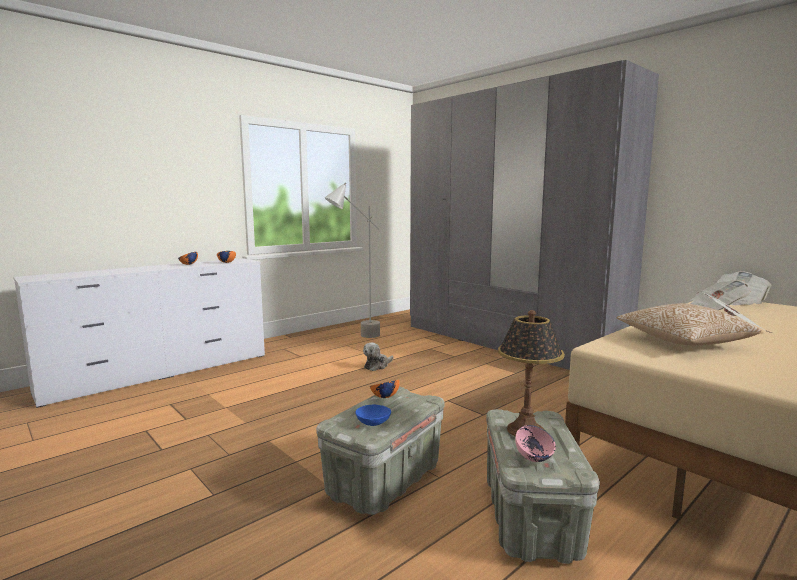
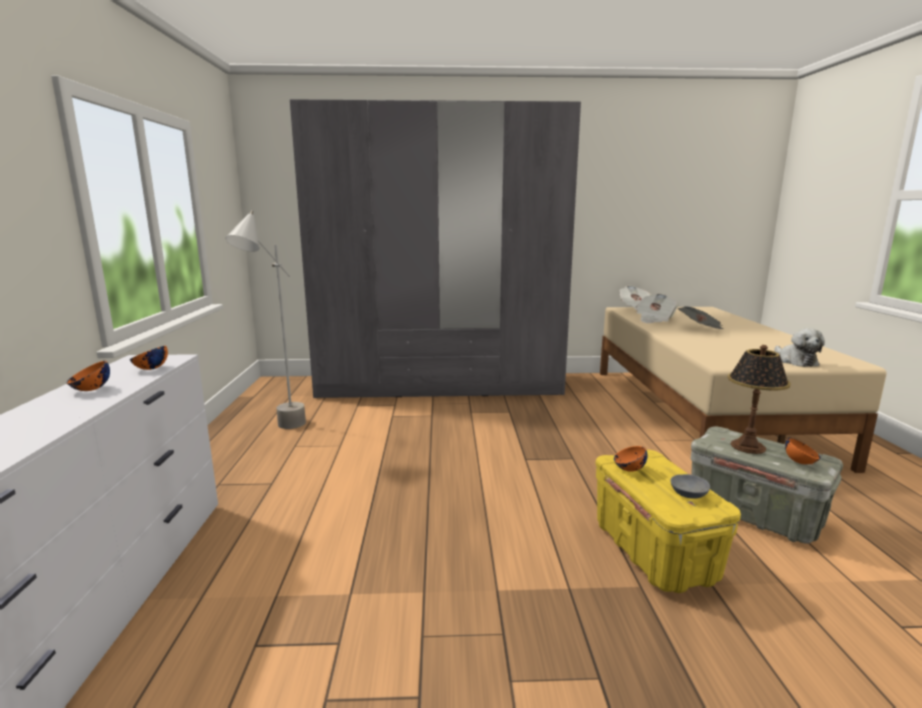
camera: 50 degrees left, 5 degrees up
grey storage box [316,387,445,515] -> yellow storage box [596,450,741,593]
blue bowl [355,405,391,426] -> grey bowl [671,474,710,499]
plush toy [363,342,393,371] -> plush toy moved to [774,328,825,367]
pink bowl [515,425,556,462] -> orange bowl [785,438,821,464]
pillow [617,303,761,346] -> none

